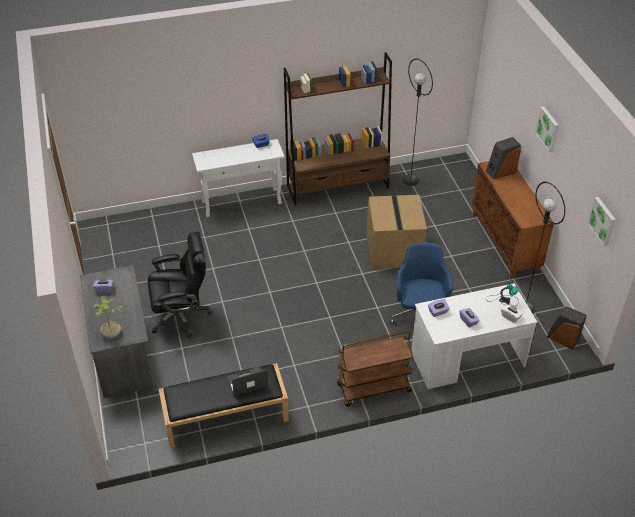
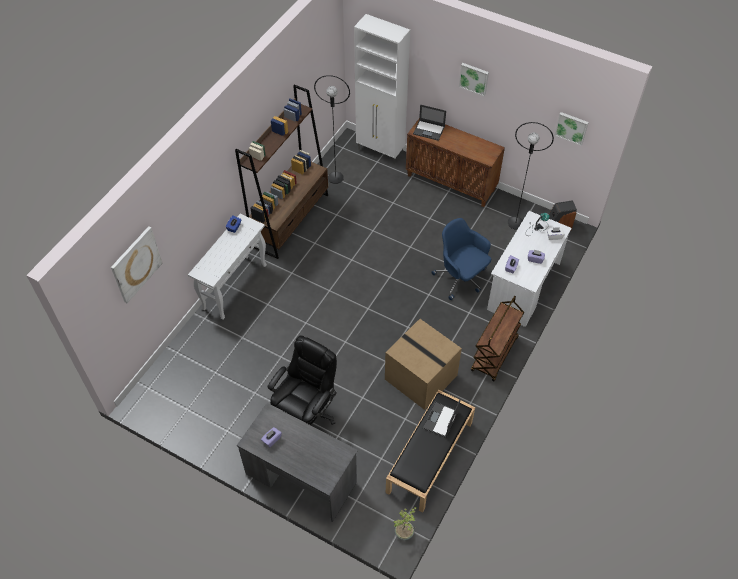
camera: 45 degrees left, 10 degrees up
potted plant [93,296,123,339] -> potted plant moved to [394,507,417,540]
cardboard box [367,195,427,269] -> cardboard box moved to [385,319,462,410]
speaker [485,137,521,179] -> laptop [413,105,446,141]
none -> picture [111,226,163,303]
none -> white cabinet [354,14,410,164]

